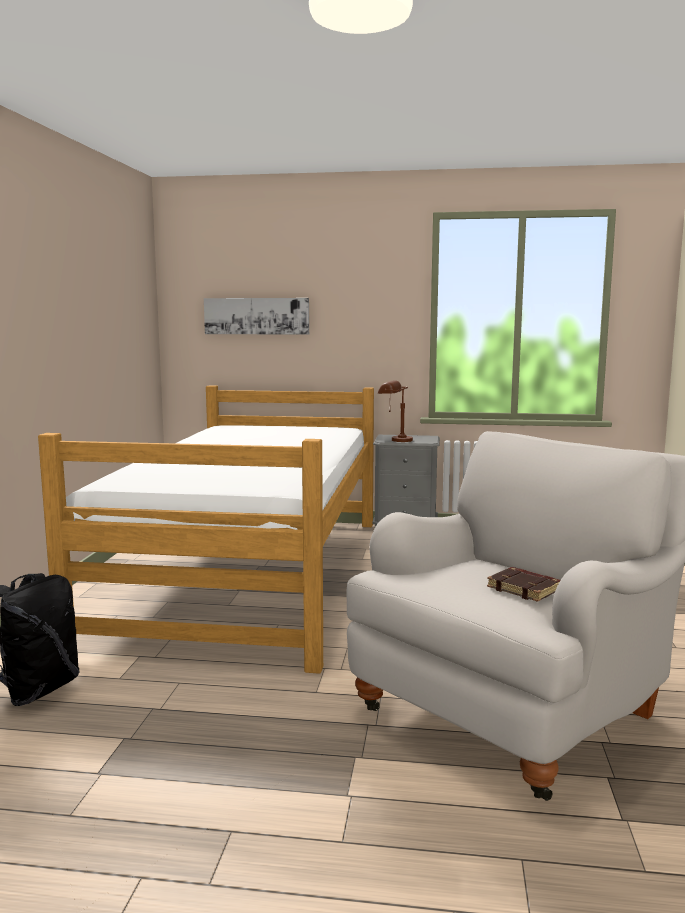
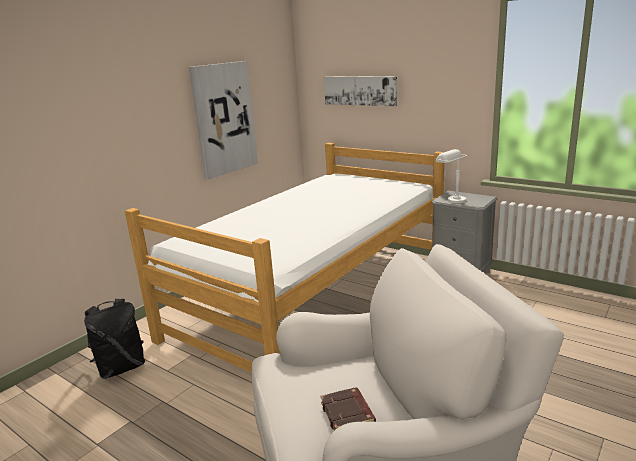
camera: 30 degrees right, 10 degrees up
brown table lamp [378,380,413,442] -> white table lamp [436,149,467,203]
none -> picture [189,61,258,180]

